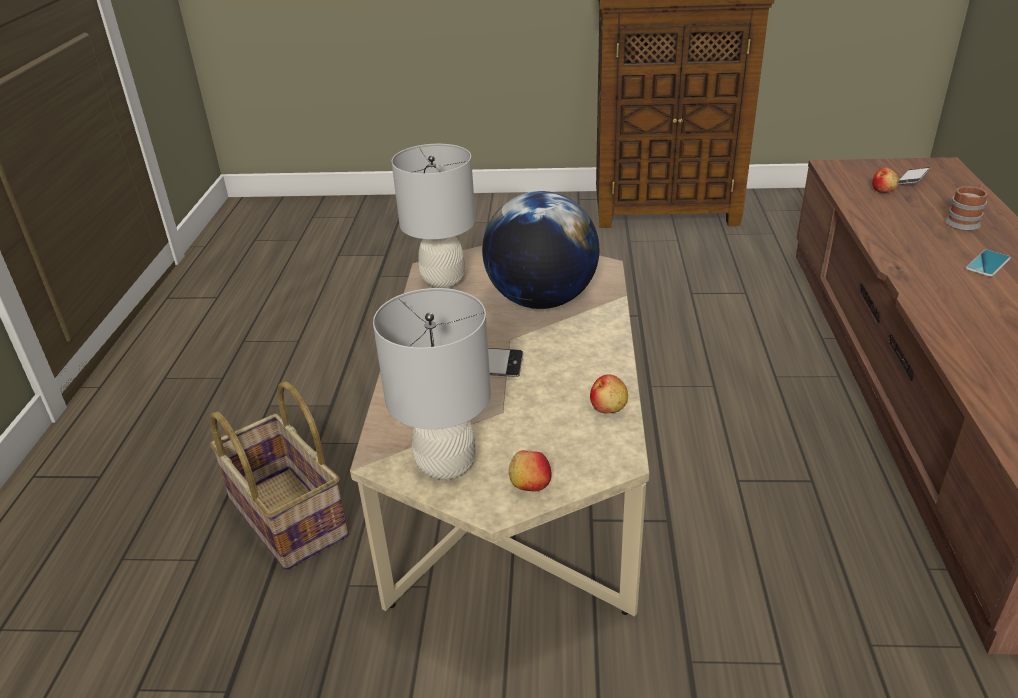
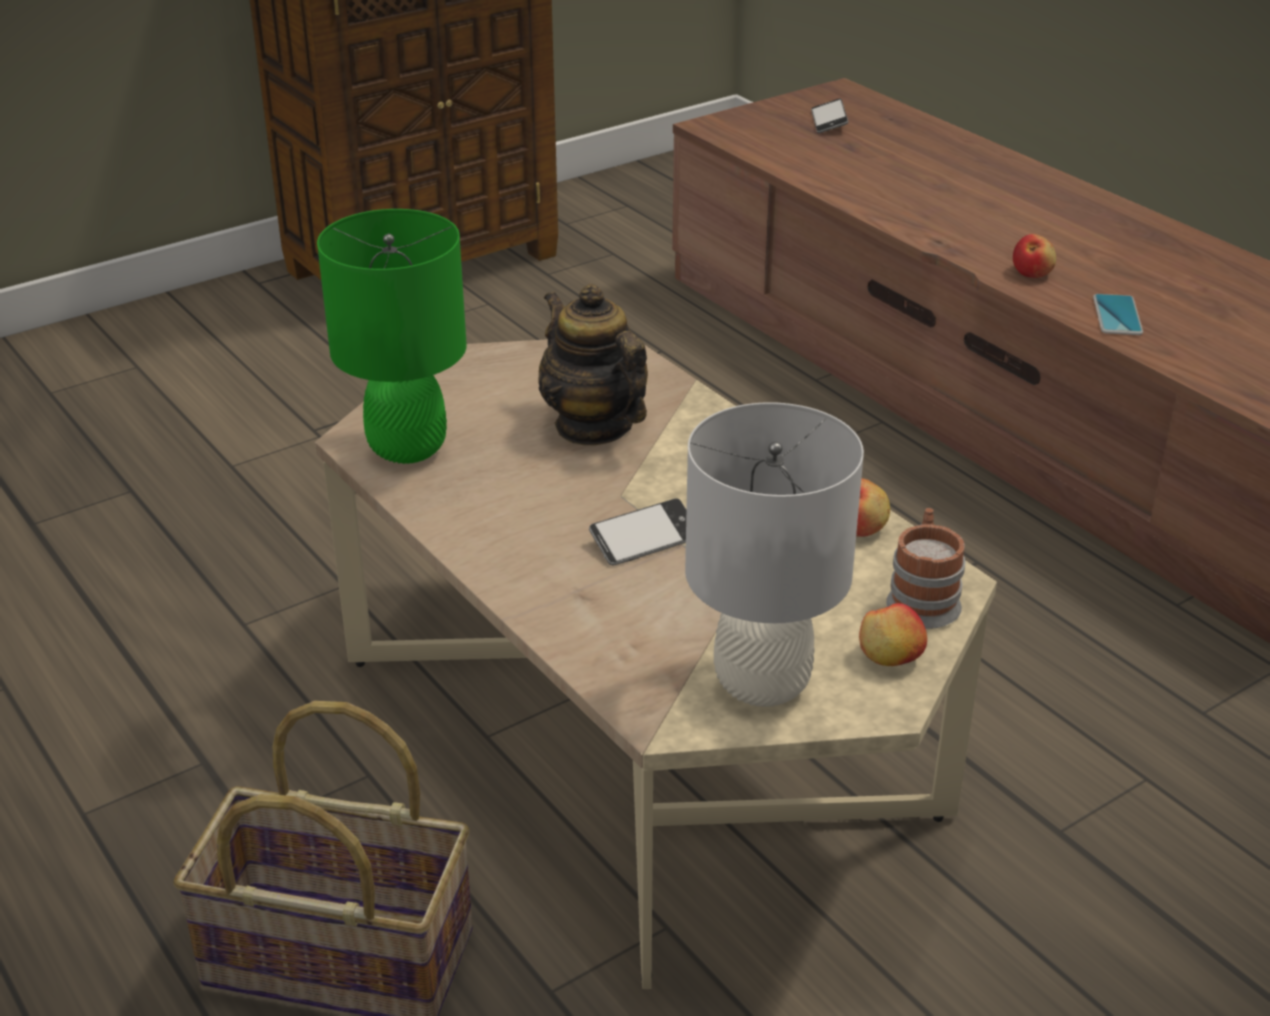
camera: 40 degrees left, 0 degrees up
grey table lamp [392,144,476,288] -> green table lamp [317,209,467,464]
globe [482,191,599,309] -> teapot [539,284,648,445]
apple [872,167,899,193] -> apple moved to [1013,234,1056,278]
mug [945,184,988,231] -> mug moved to [886,508,966,629]
phone [966,250,1011,277] -> phone moved to [1093,294,1143,335]

